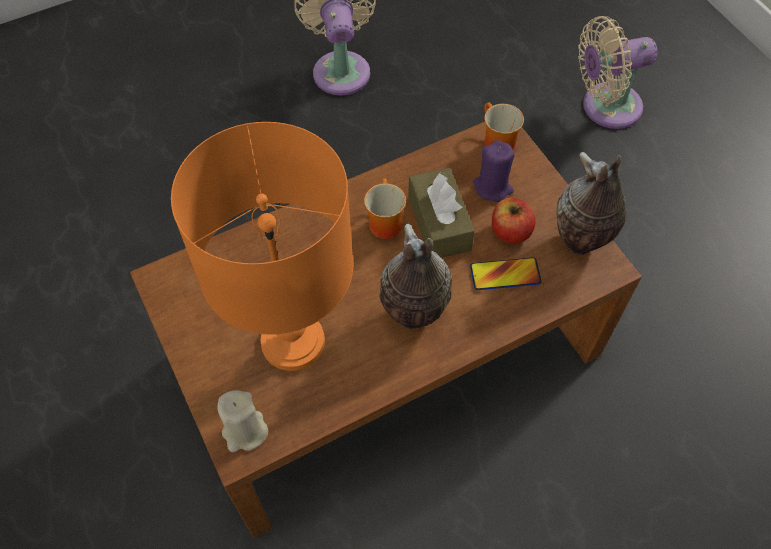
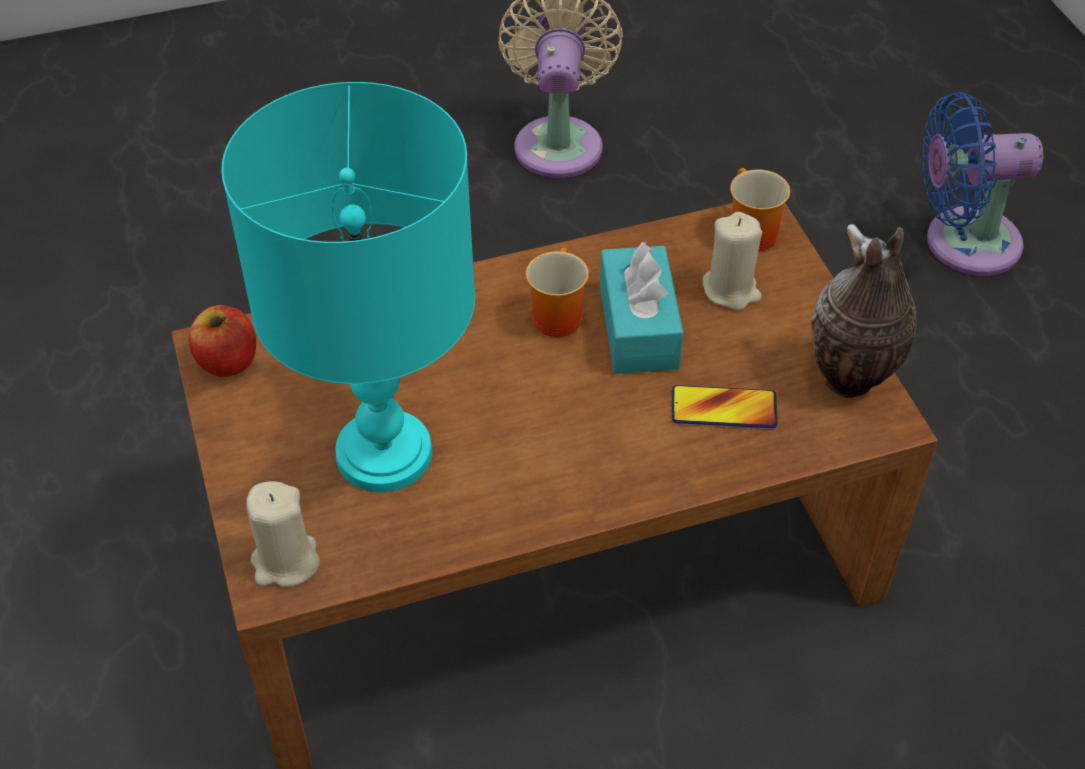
camera: 10 degrees right, 10 degrees down
orange table lamp [171,122,353,371] -> turquoise table lamp [221,82,475,492]
vase [380,224,452,329] -> none
brown tissue box [408,168,475,258] -> turquoise tissue box [600,241,683,374]
purple candle [474,140,515,202] -> beige candle [702,212,762,310]
apple [492,198,536,244] -> apple moved to [189,305,256,377]
beige fan [578,16,658,129] -> blue fan [922,92,1044,276]

